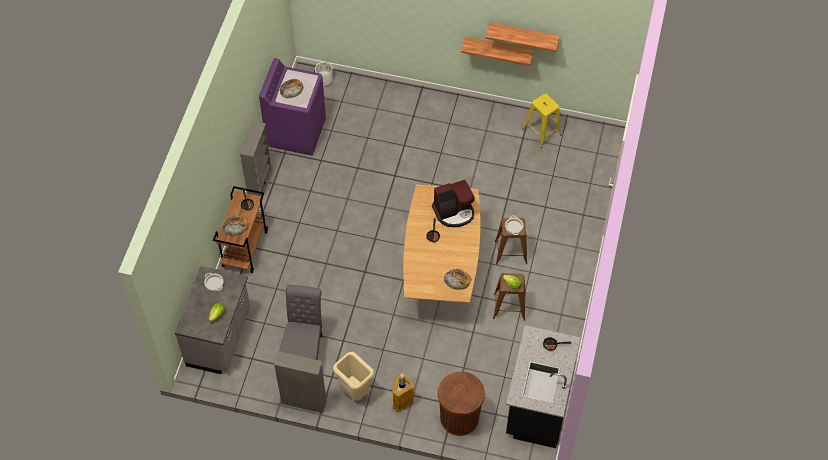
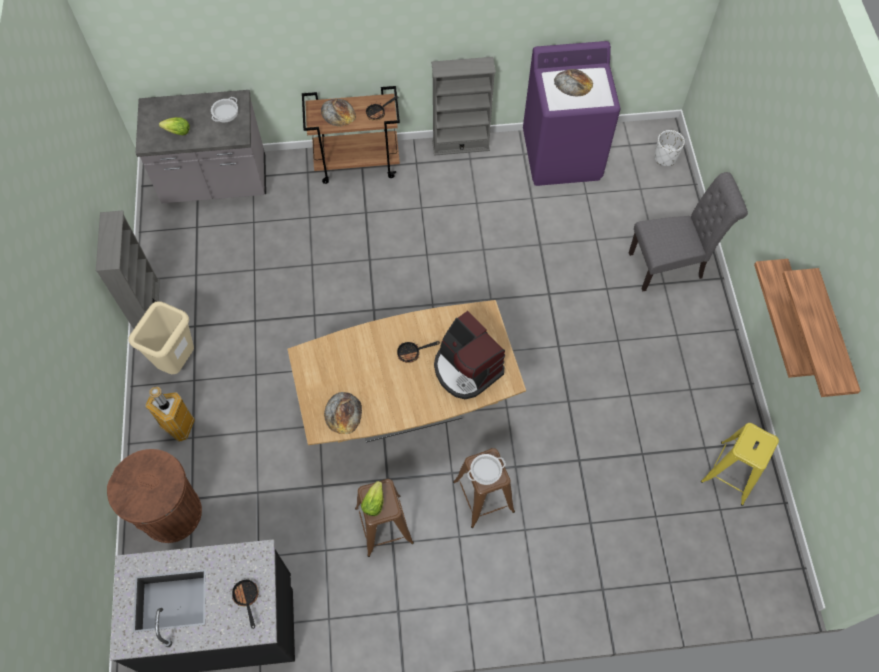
camera: 70 degrees right, 5 degrees up
grey chair [279,285,323,360] -> grey chair moved to [629,172,748,292]

